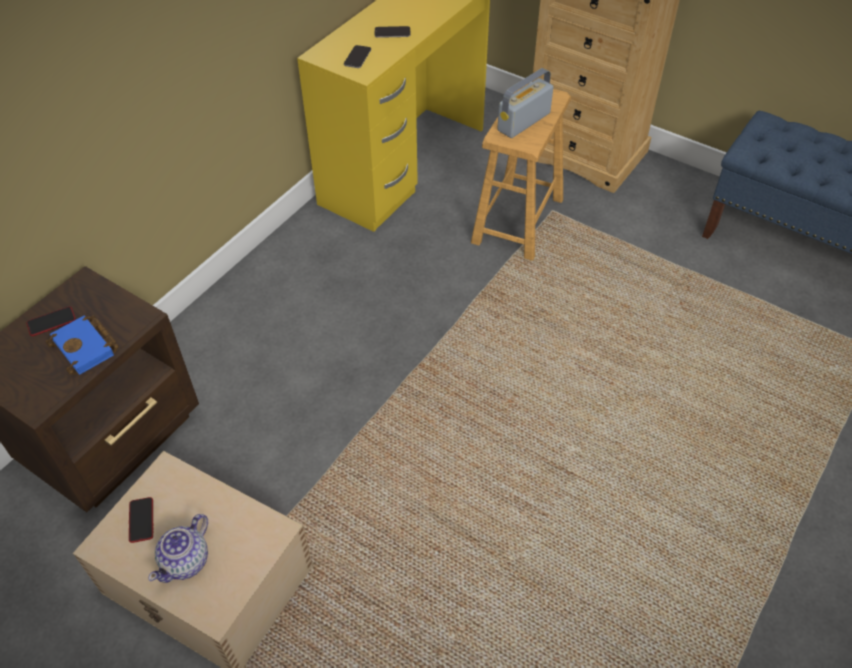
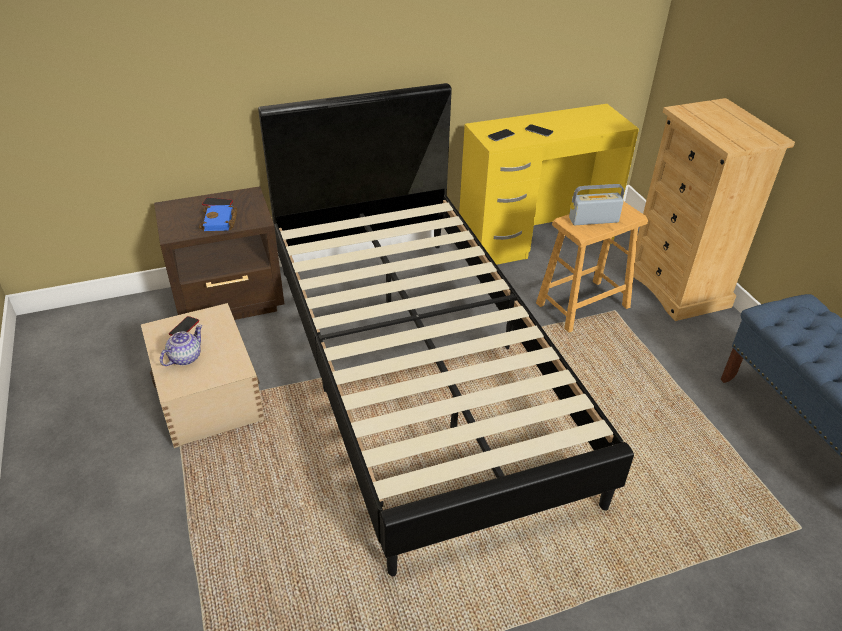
camera: 35 degrees right, 10 degrees down
teapot [149,514,208,583] -> teapot turned 150 degrees clockwise [160,325,202,366]
none -> black bed [258,83,634,576]

